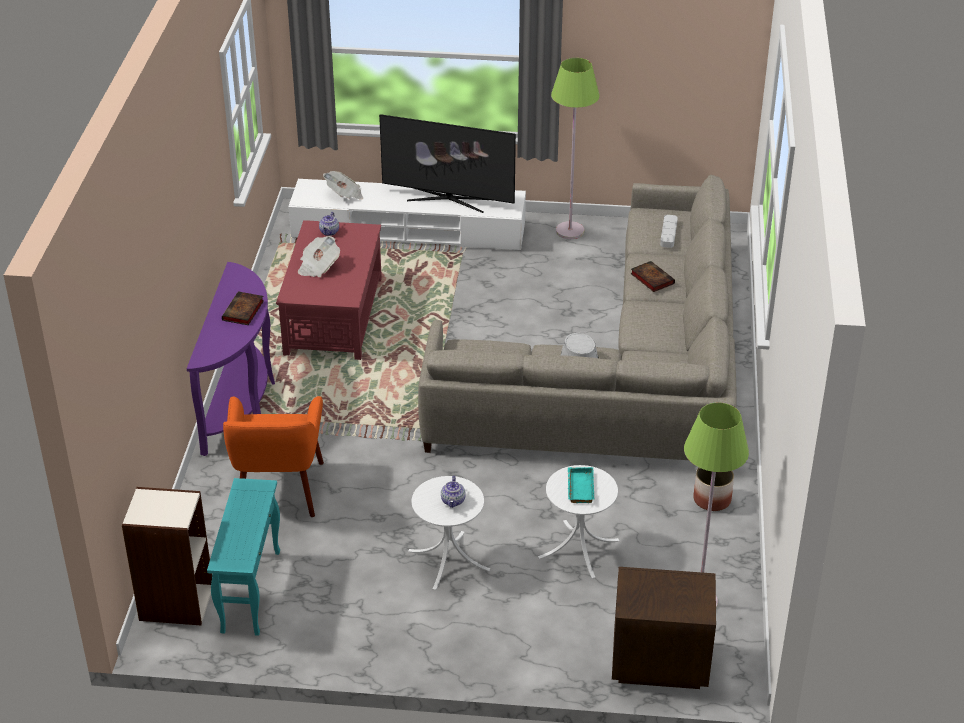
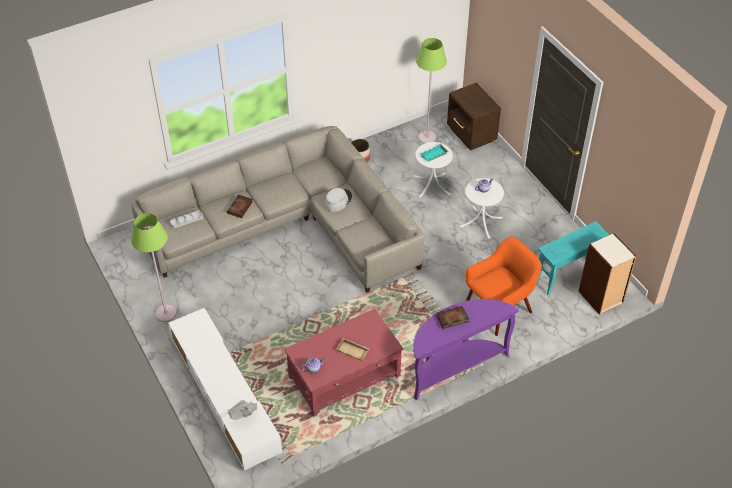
camera: 125 degrees left, 10 degrees up
newspaper [298,236,340,277] -> beige tray [336,338,369,361]
television [379,114,516,213] -> none

